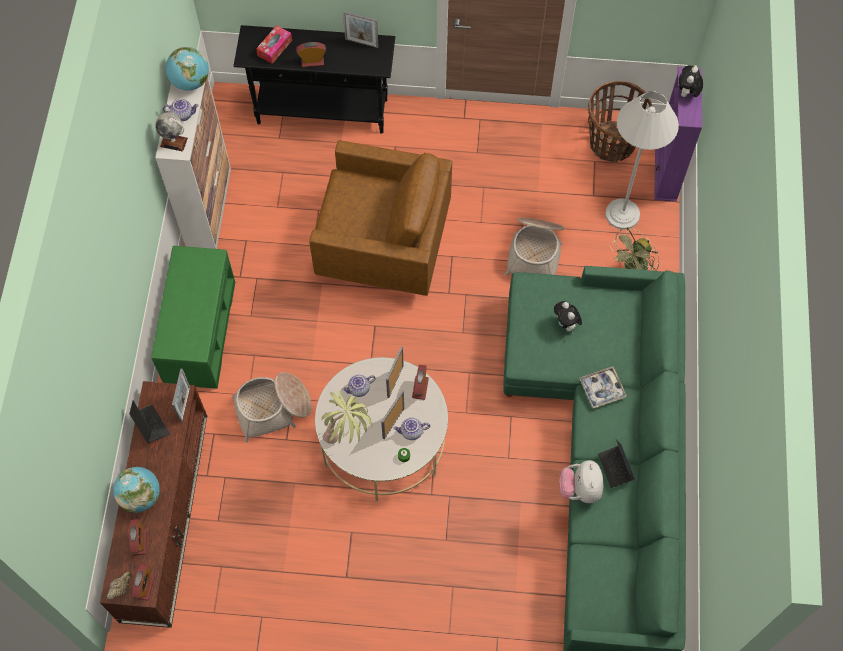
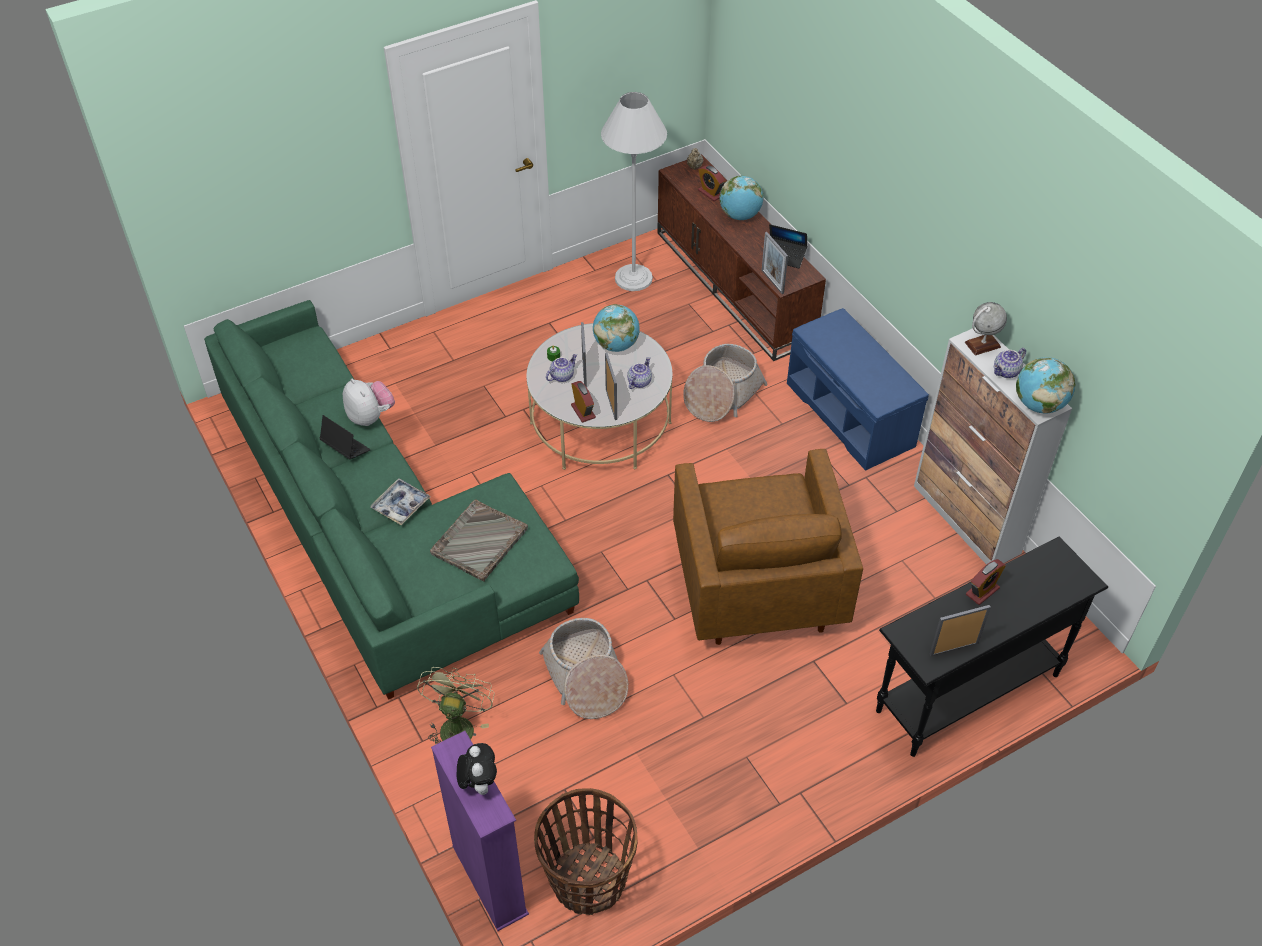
camera: 145 degrees right, 15 degrees down
alarm clock [132,564,155,601] -> none
green bench [151,246,235,389] -> blue bench [787,308,929,471]
tissue box [256,25,292,64] -> none
brown armchair [309,140,452,296] -> brown armchair turned 75 degrees counterclockwise [673,449,863,645]
potted plant [321,391,373,444] -> globe [593,304,640,352]
plush toy [554,301,582,334] -> grey tray [430,499,528,581]
white floor lamp [605,91,679,230] -> white floor lamp moved to [601,92,667,291]

